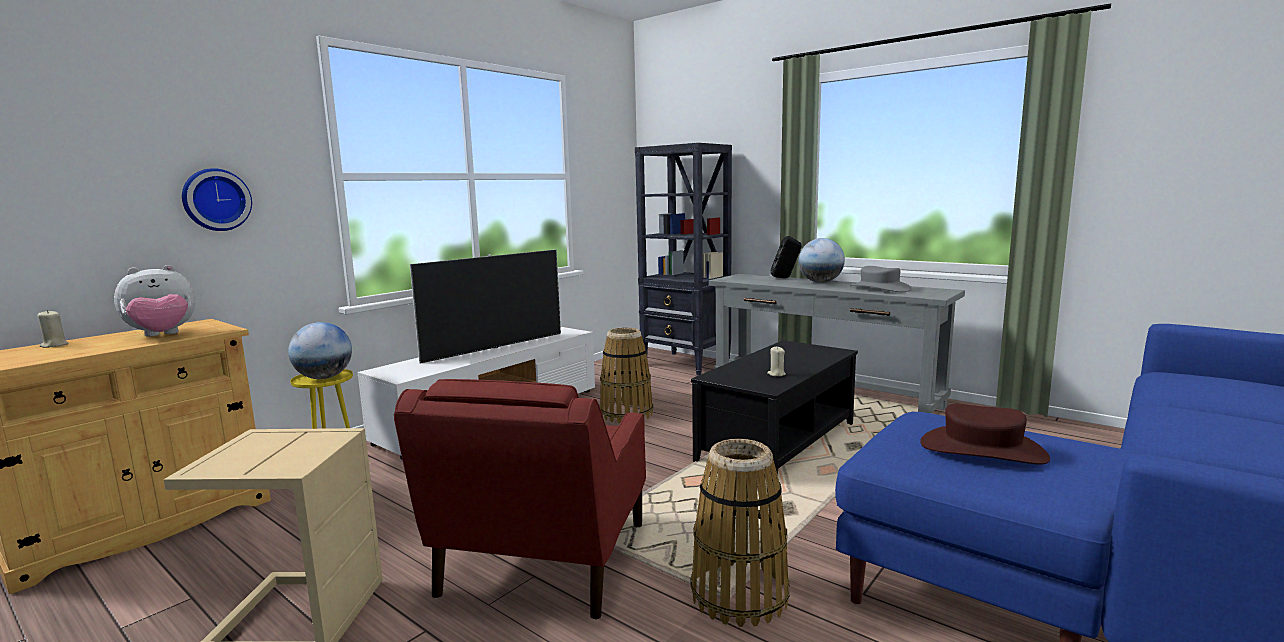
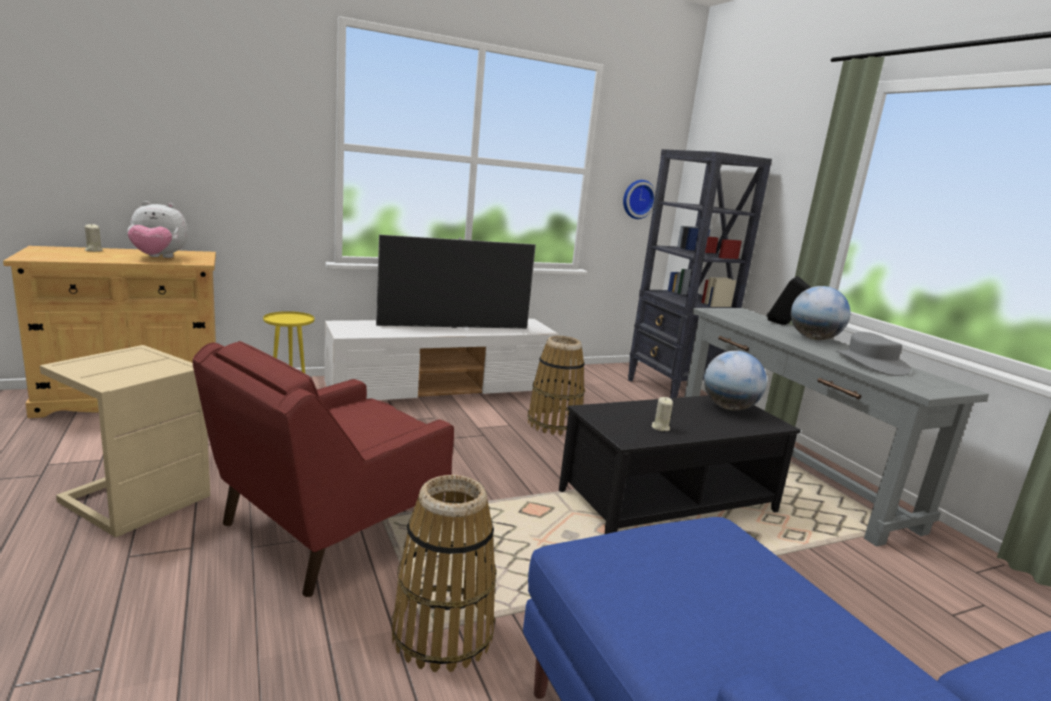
camera: 25 degrees right, 5 degrees up
wall clock [182,168,252,231] -> wall clock moved to [623,180,656,219]
globe [288,322,352,379] -> globe moved to [704,351,767,411]
brown hat [920,404,1050,465] -> none

